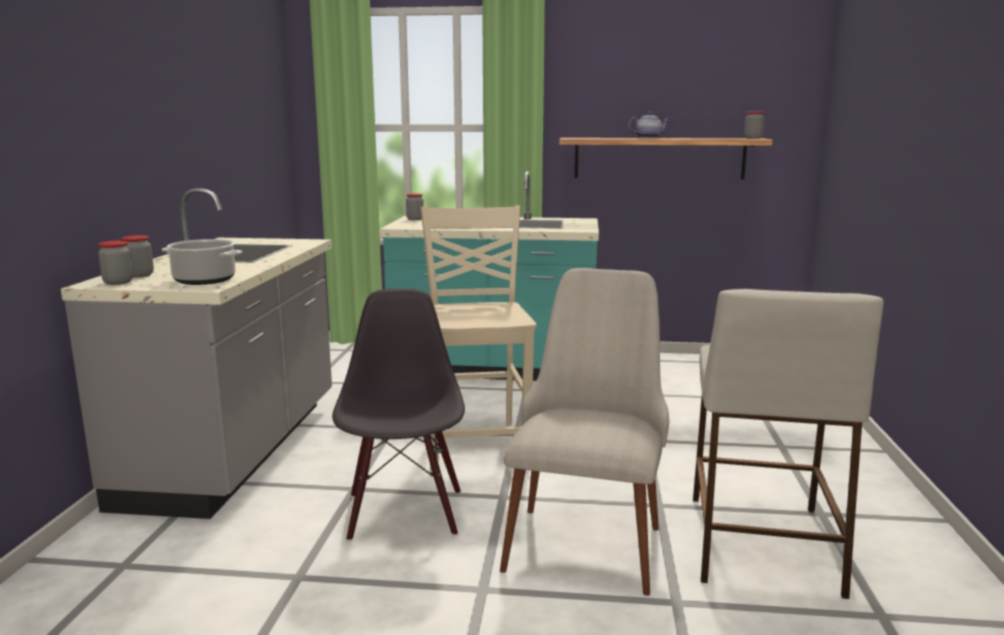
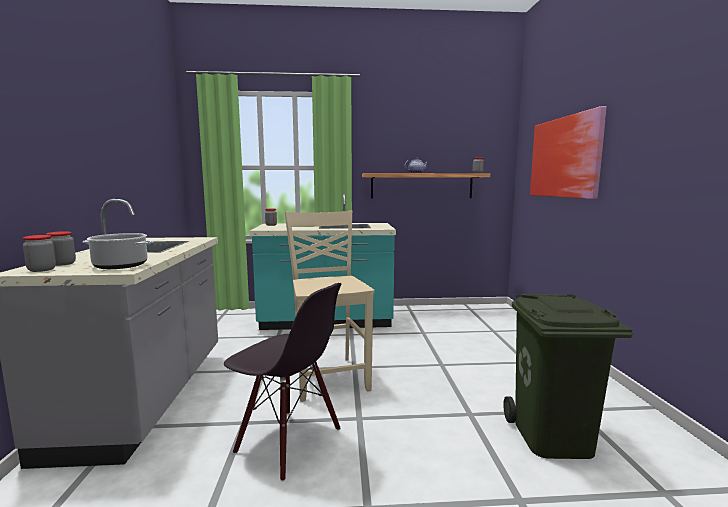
camera: 10 degrees left, 5 degrees down
black chair [332,288,465,541] -> black chair turned 135 degrees clockwise [224,283,341,481]
beige chair [500,268,669,596] -> none
beige stool [693,289,884,599] -> green trash can [503,294,632,459]
none -> picture [530,106,607,199]

